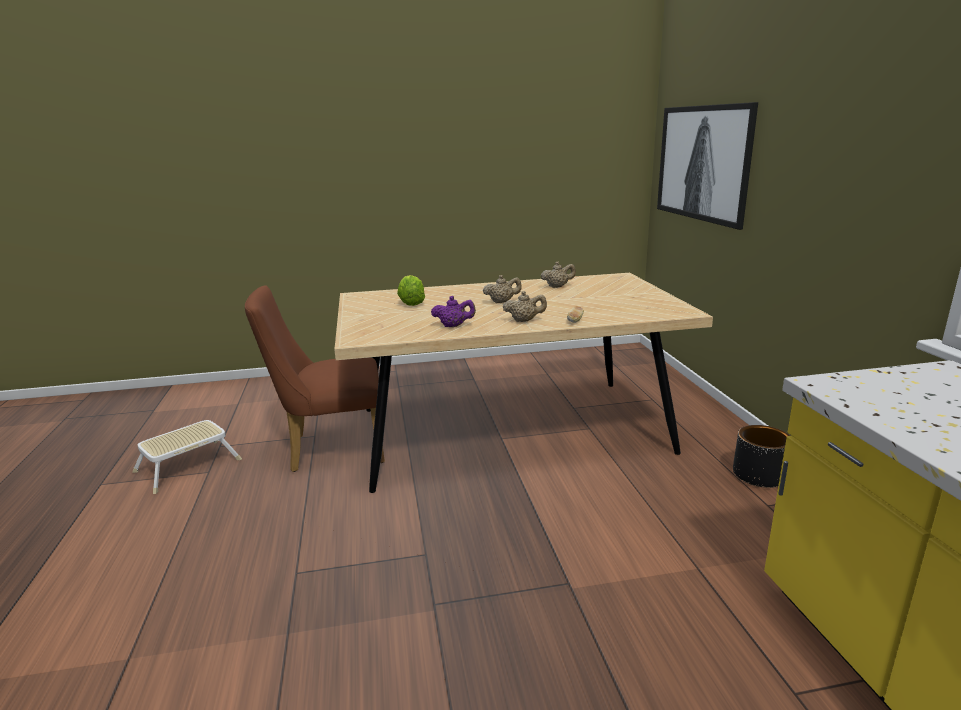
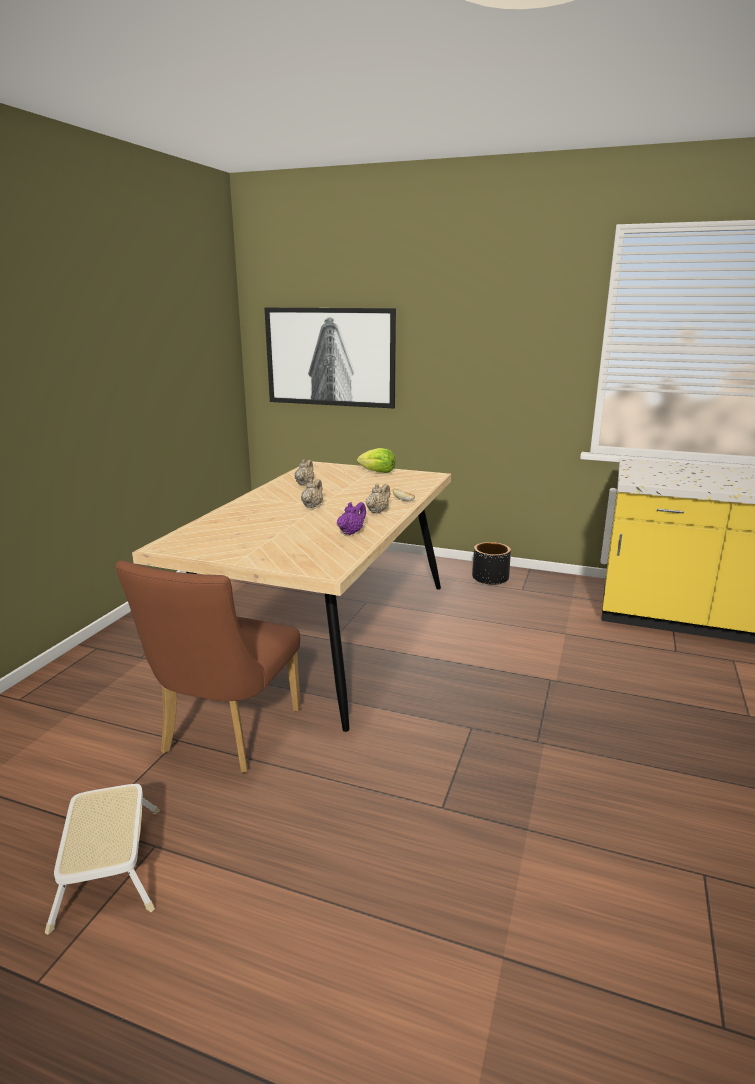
camera: 60 degrees left, 0 degrees up
lettuce [397,275,425,306] -> lettuce moved to [357,448,395,473]

